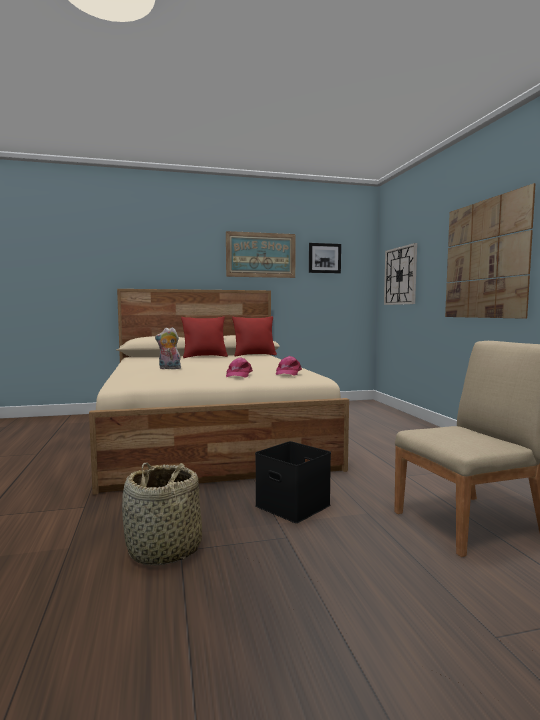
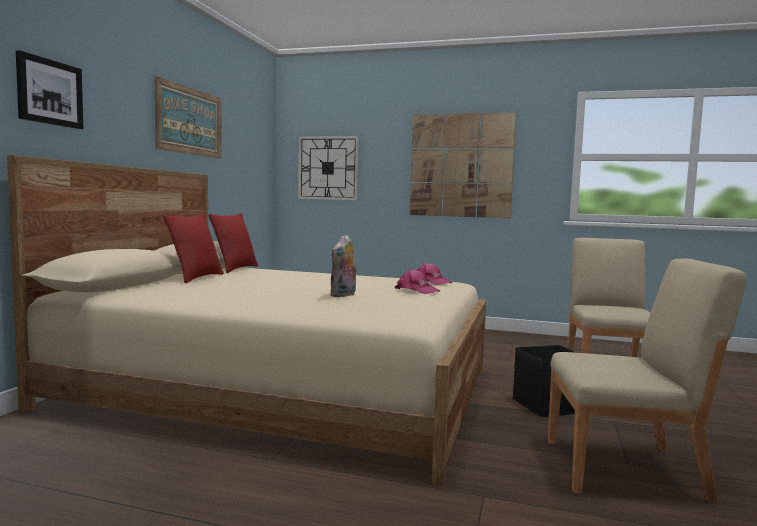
camera: 60 degrees left, 0 degrees up
basket [122,463,202,566] -> beige chair [548,258,746,504]
picture [309,243,341,273] -> picture moved to [16,50,83,129]

